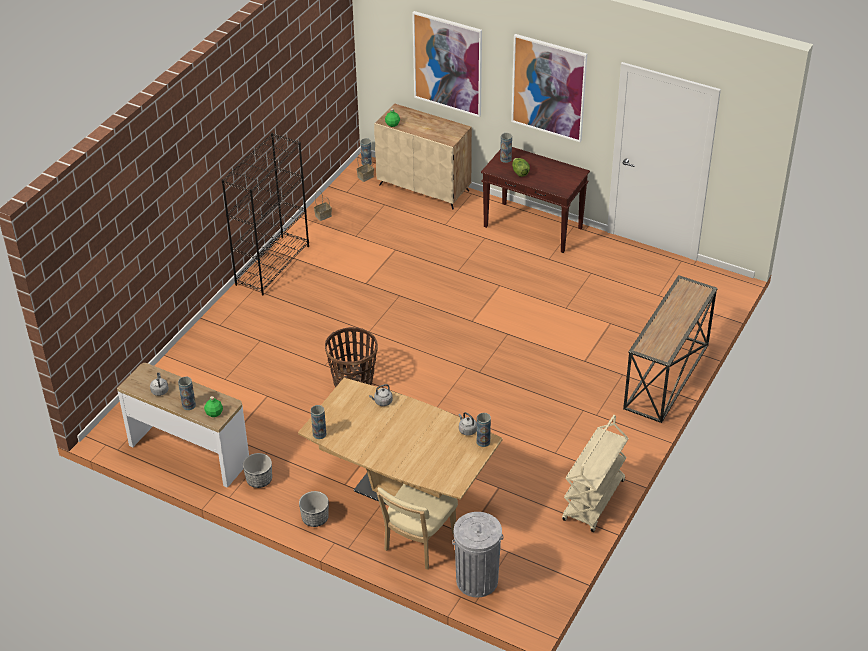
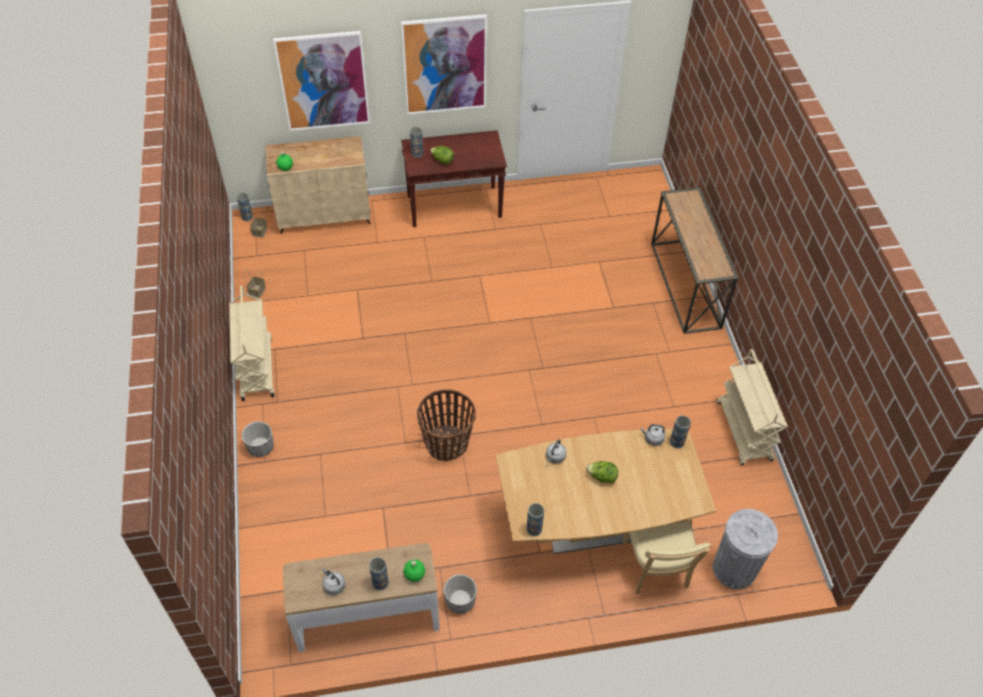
camera: 40 degrees left, 10 degrees up
black bookcase [222,133,309,295] -> beige cart [230,286,275,401]
planter [299,491,329,527] -> planter moved to [242,421,274,457]
none -> lettuce [586,461,618,484]

